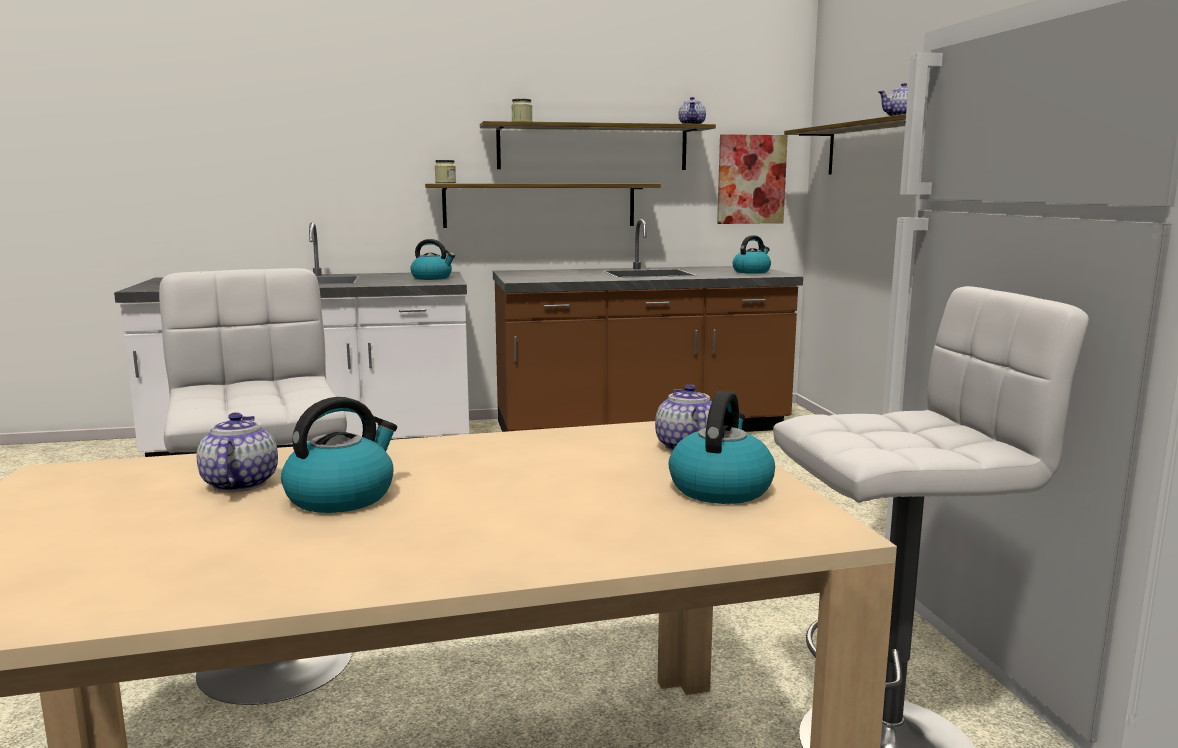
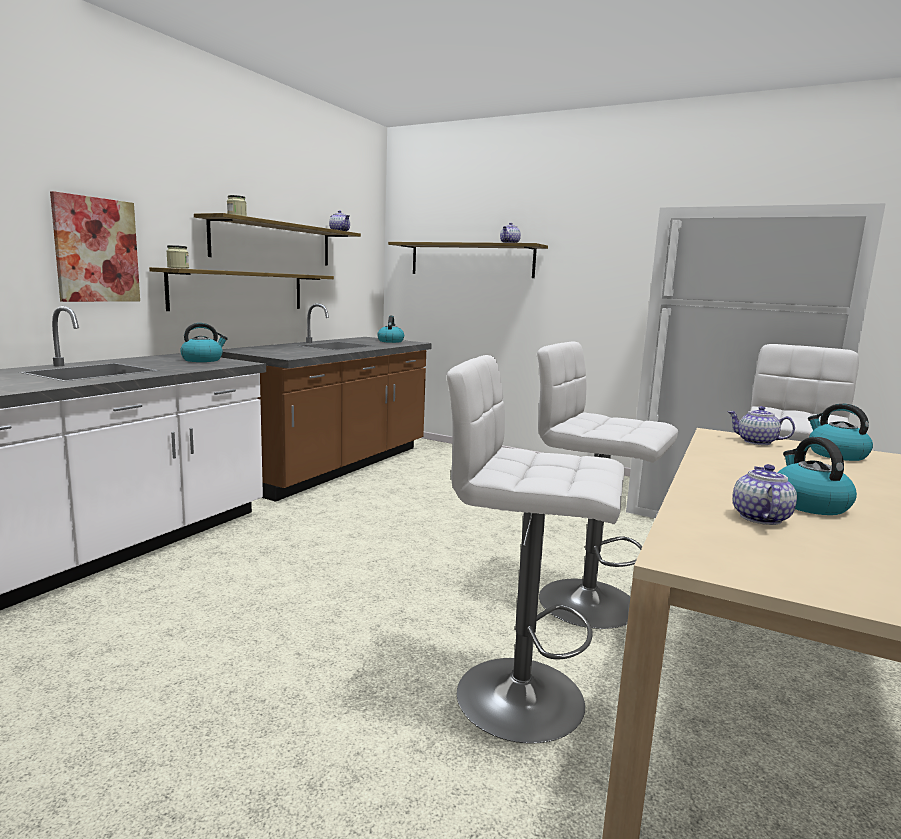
camera: 50 degrees left, 0 degrees up
teapot [197,412,278,492] -> teapot turned 75 degrees clockwise [732,464,797,525]
picture [717,134,788,224] -> picture moved to [50,191,140,302]
none -> white stool [537,341,678,629]

